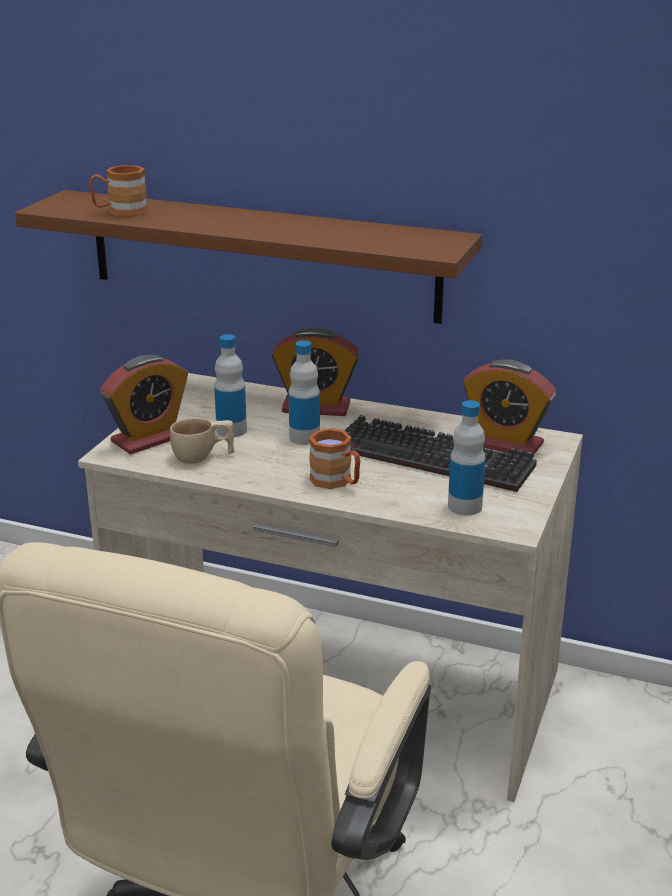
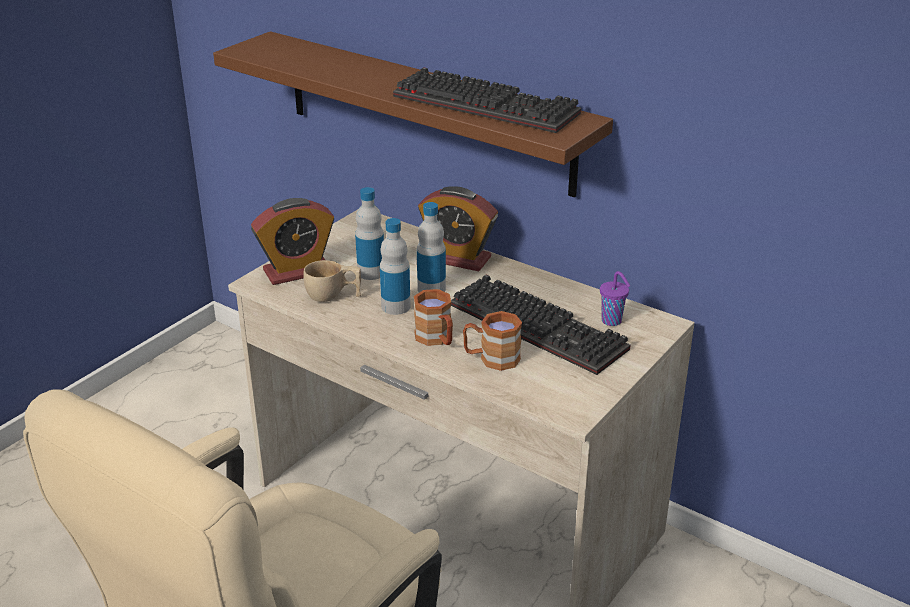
camera: 15 degrees right, 5 degrees up
brown mug [89,165,148,217] -> brown mug moved to [463,311,522,371]
bottle [448,400,486,515] -> bottle moved to [380,218,411,315]
alarm clock [463,359,556,456] -> purple cup [600,271,630,326]
none -> keyboard [393,67,581,133]

